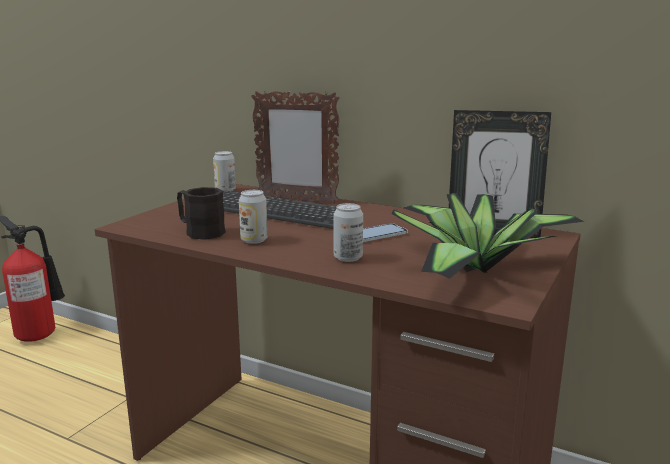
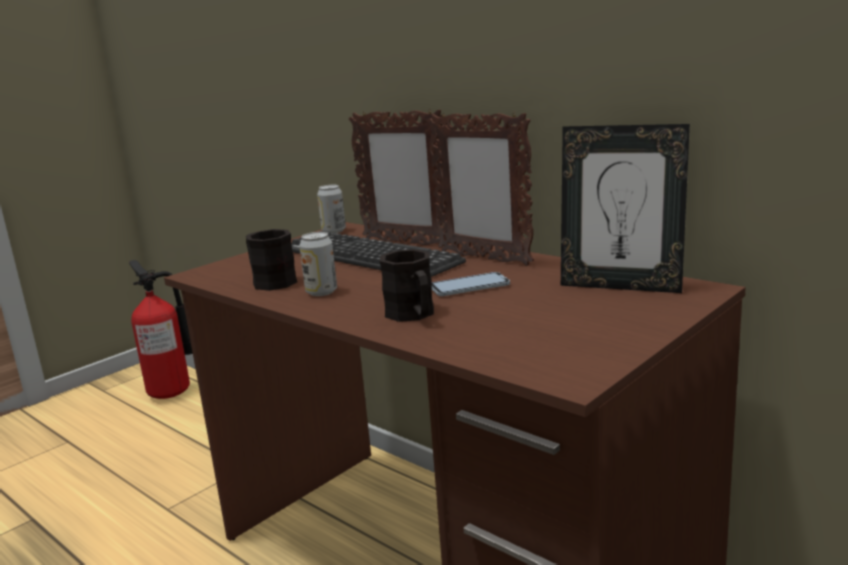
camera: 15 degrees right, 0 degrees up
can [334,203,363,262] -> black mug [380,249,434,322]
potted plant [392,193,585,279] -> none
none -> picture frame [427,112,534,266]

